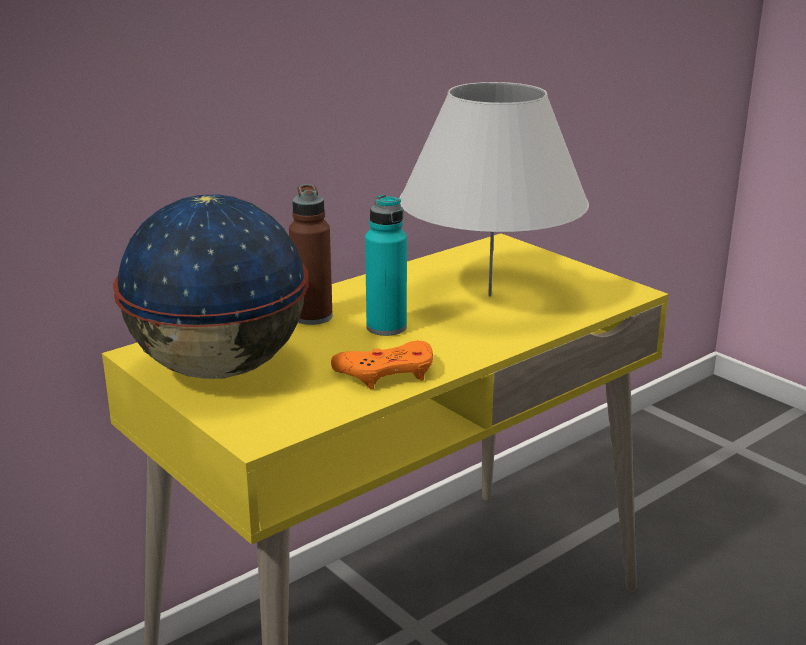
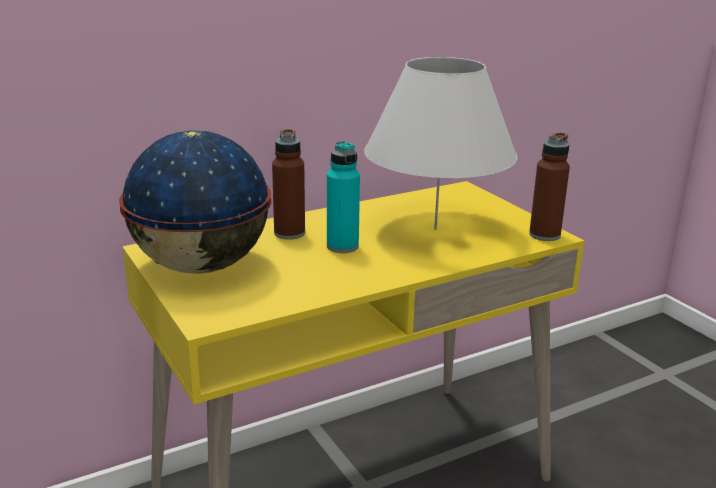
camera: 10 degrees right, 0 degrees up
orange game controller [331,341,433,389] -> none
none -> brown bottle [529,132,570,241]

